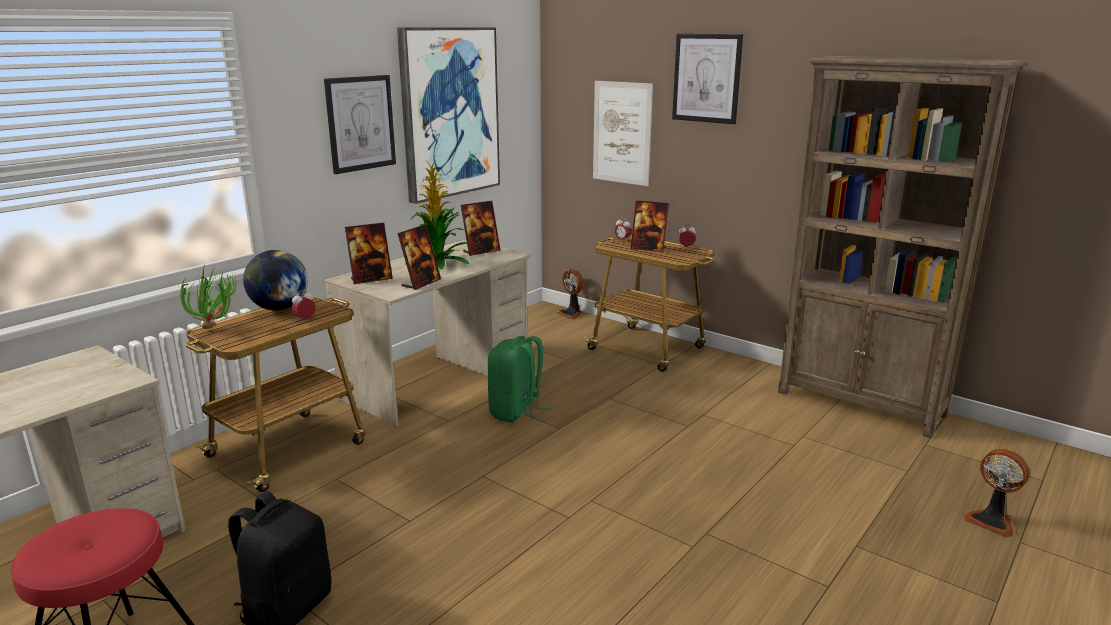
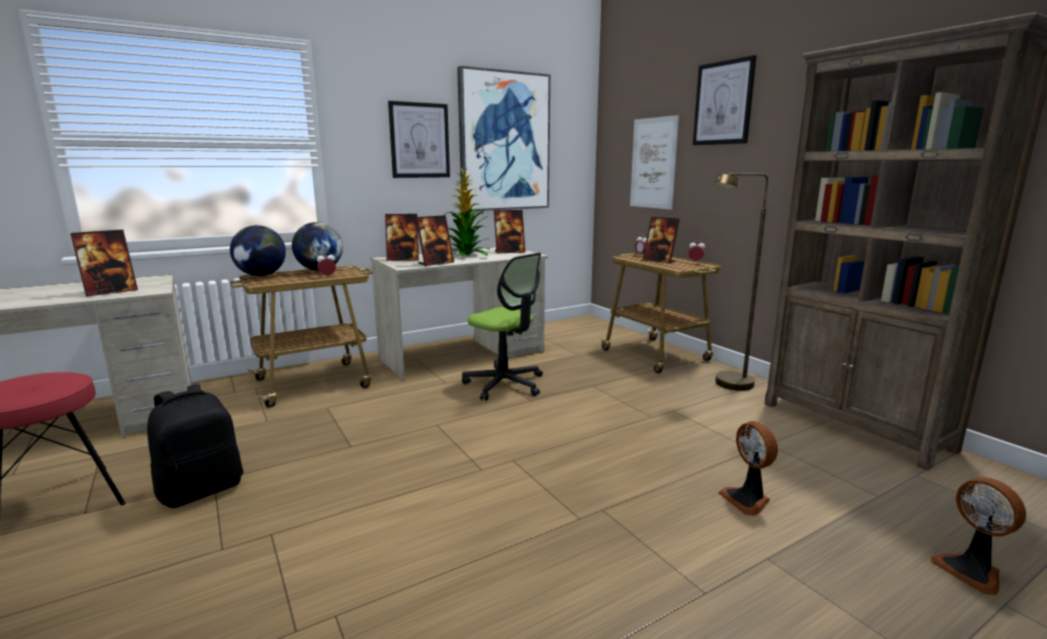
camera: 20 degrees right, 5 degrees down
potted plant [178,267,236,329] -> globe [230,225,286,276]
green backpack [487,336,552,423] -> office chair [462,253,543,401]
fan [557,269,584,319] -> fan moved to [718,421,778,516]
none -> picture frame [70,230,138,297]
none -> brown floor lamp [715,173,768,391]

